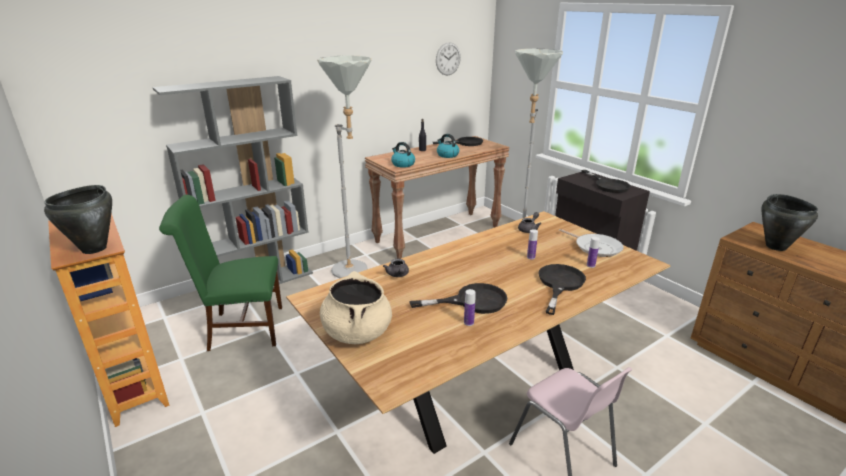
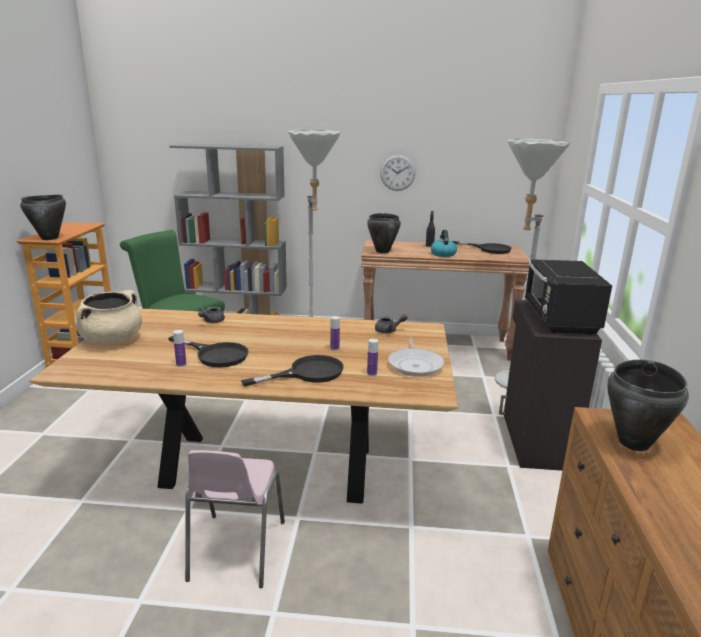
camera: 40 degrees right, 5 degrees down
kettle [391,142,415,168] -> black cooking pot [367,213,401,253]
wall clock [436,42,461,75] -> wall clock moved to [380,155,416,191]
black frying pan [581,170,631,193] -> black microwave [525,259,612,335]

